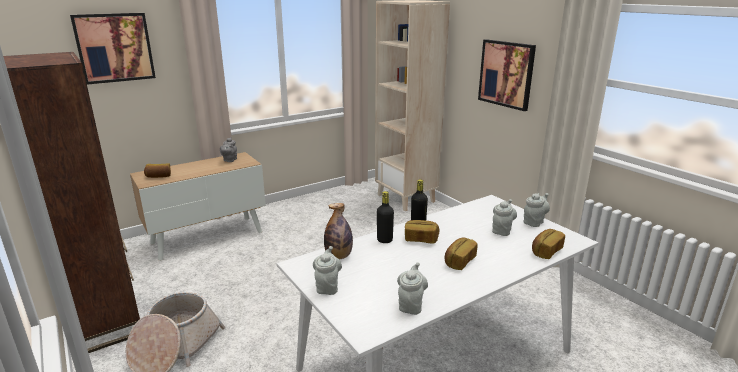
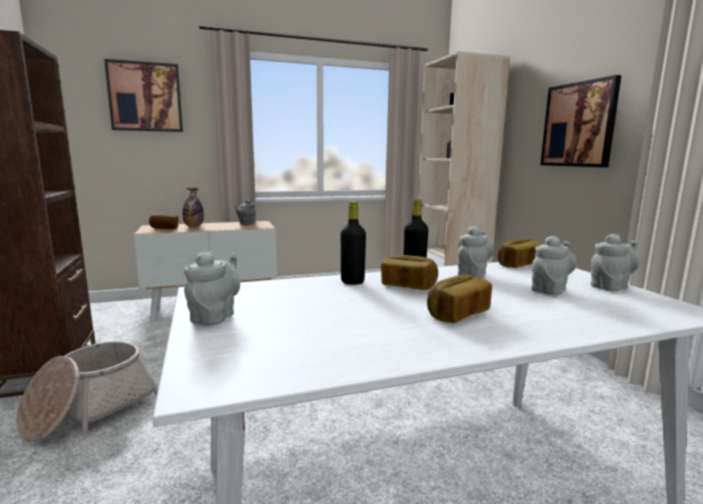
camera: 15 degrees right, 10 degrees down
bottle [324,203,353,260] -> bottle moved to [183,188,204,227]
grey teapot [397,262,428,315] -> grey teapot moved to [458,226,494,278]
bread [532,229,565,259] -> bread moved to [497,239,543,268]

